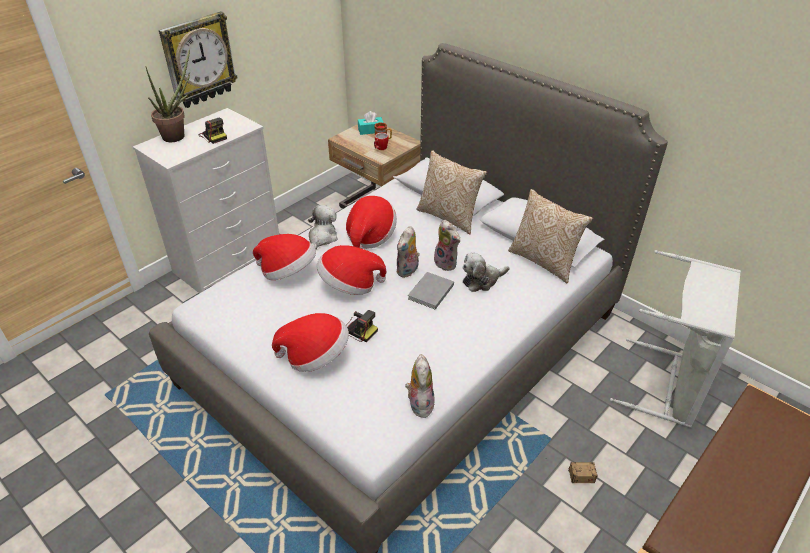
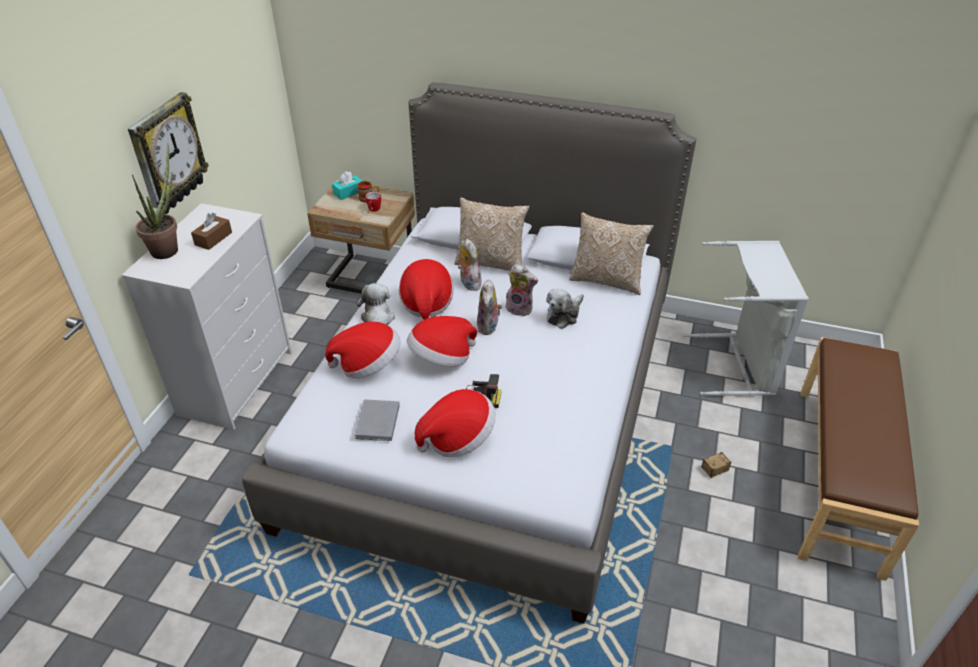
camera: 25 degrees left, 0 degrees up
camera [198,117,227,144] -> brown tissue box [191,212,232,250]
plush toy [405,354,435,418] -> plush toy moved to [458,239,482,291]
grey book [408,272,454,310] -> grey book moved to [354,399,400,441]

